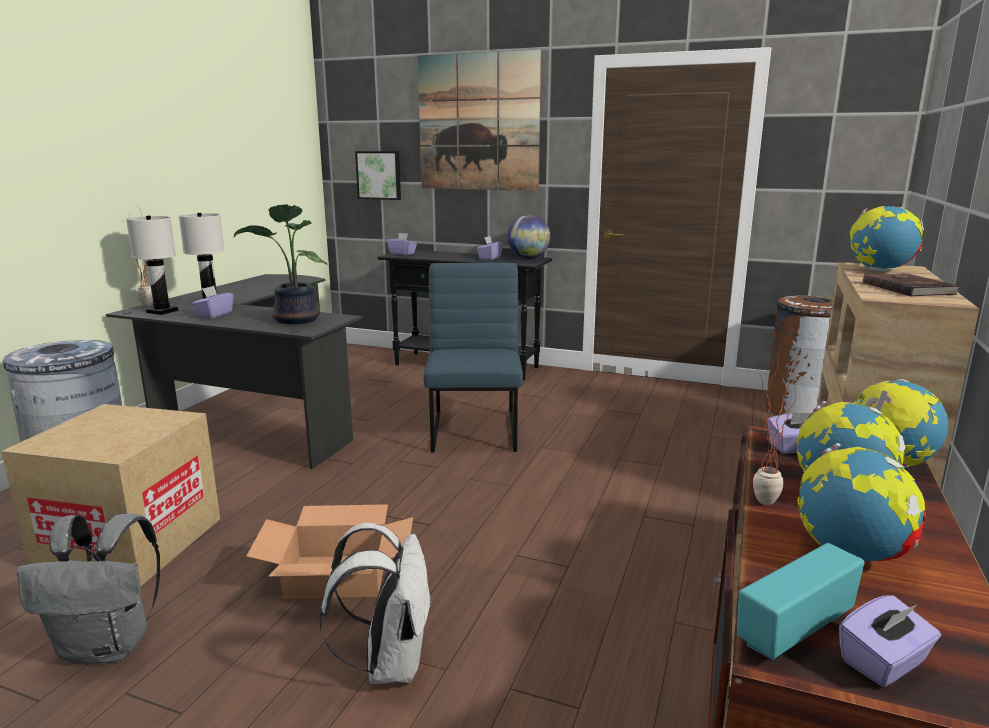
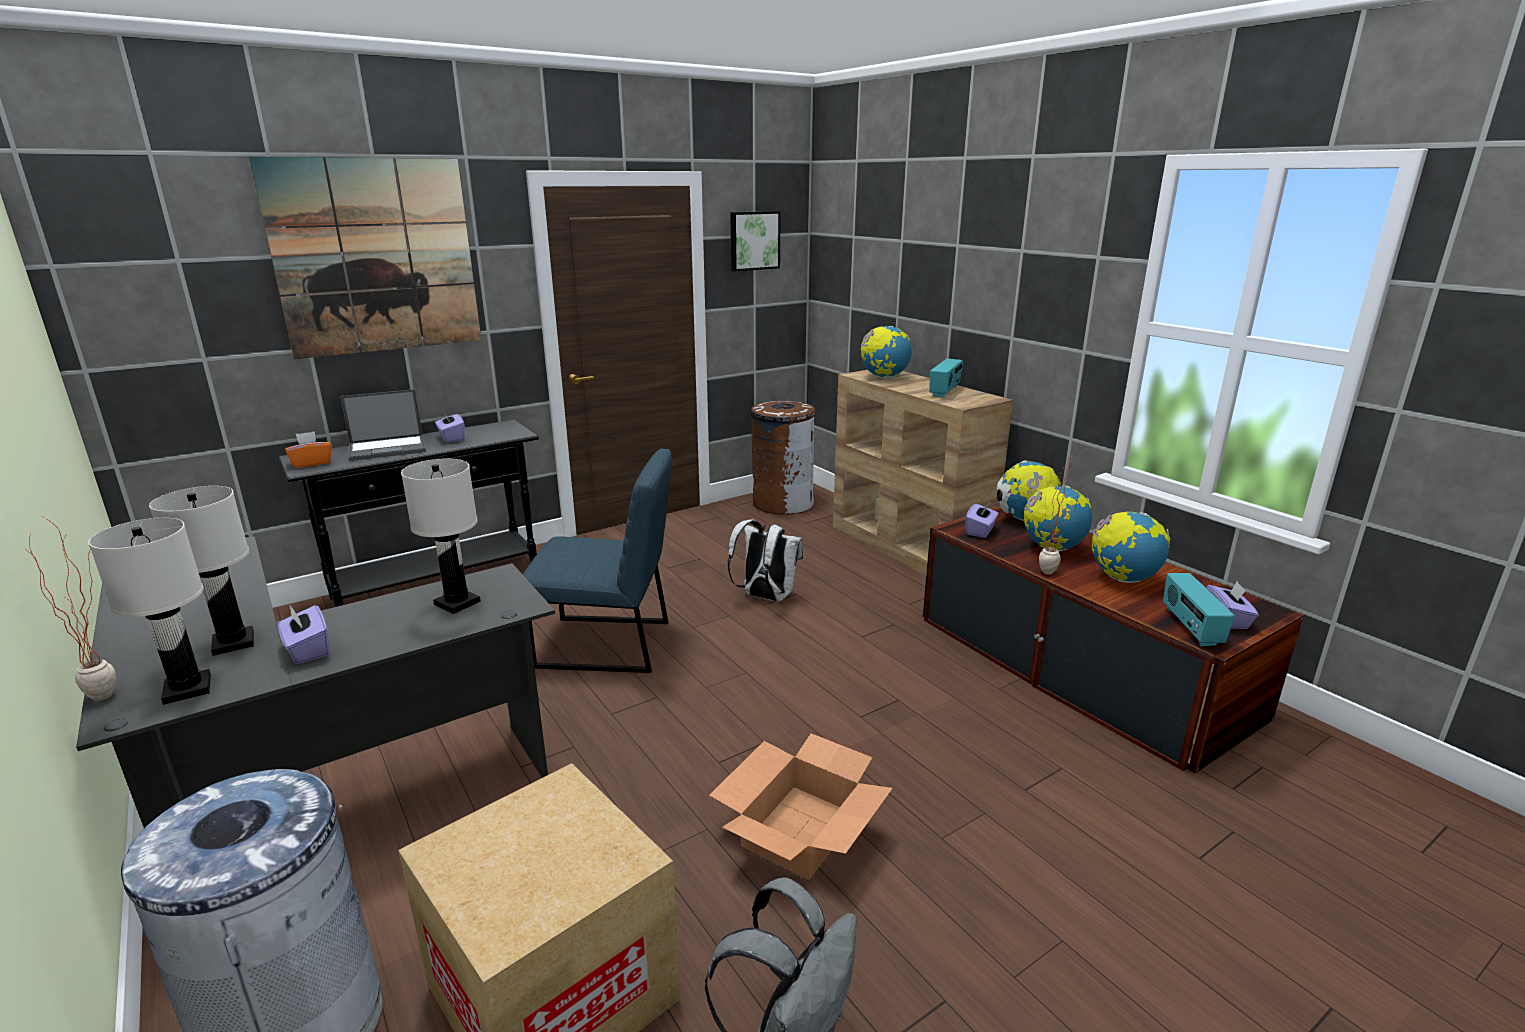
camera: 55 degrees left, 5 degrees up
potted plant [234,204,328,324] -> white table lamp [401,459,481,614]
white backpack [319,523,432,684] -> white backpack moved to [728,520,803,601]
picture [355,151,401,200] -> picture moved to [730,211,781,271]
purple tissue box [387,233,417,255] -> orange tissue box [285,431,331,468]
blue chair [423,263,523,452] -> blue chair turned 150 degrees clockwise [523,448,672,673]
globe [507,215,551,259] -> none
brown book [863,273,959,297] -> radio [929,359,963,398]
none -> laptop [340,389,426,461]

